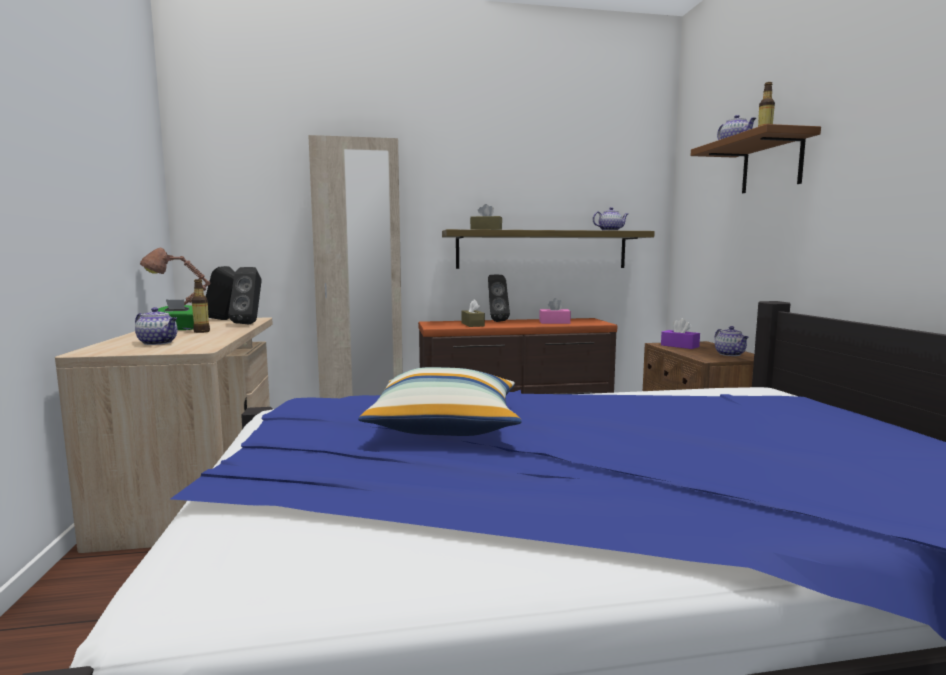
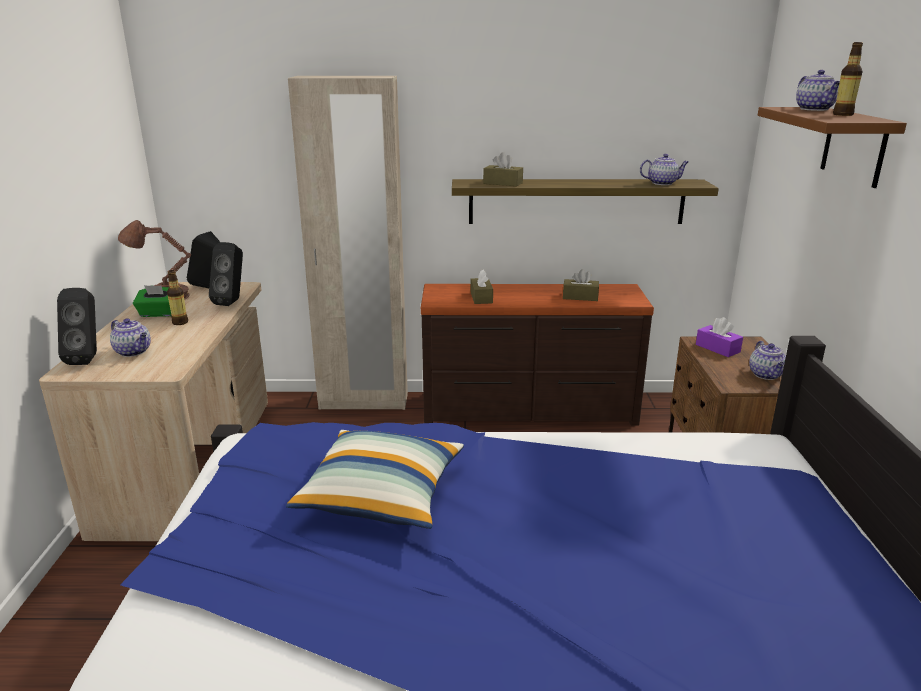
camera: 10 degrees right, 15 degrees up
black speaker [488,275,510,322] -> black speaker moved to [57,288,97,365]
pink tissue box [539,298,571,324] -> brown tissue box [563,269,599,301]

